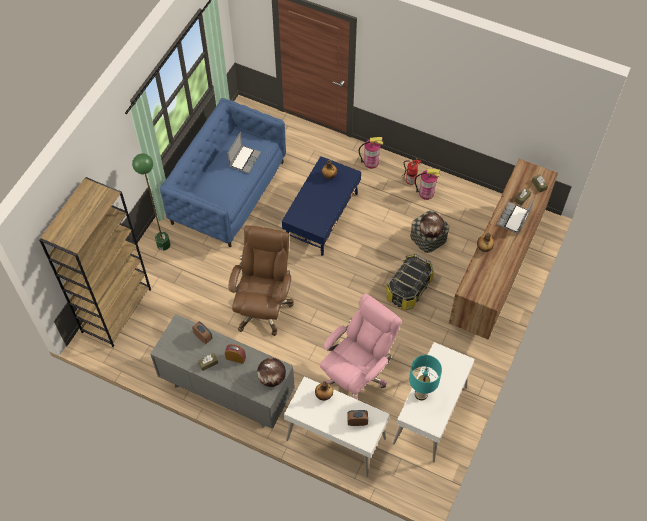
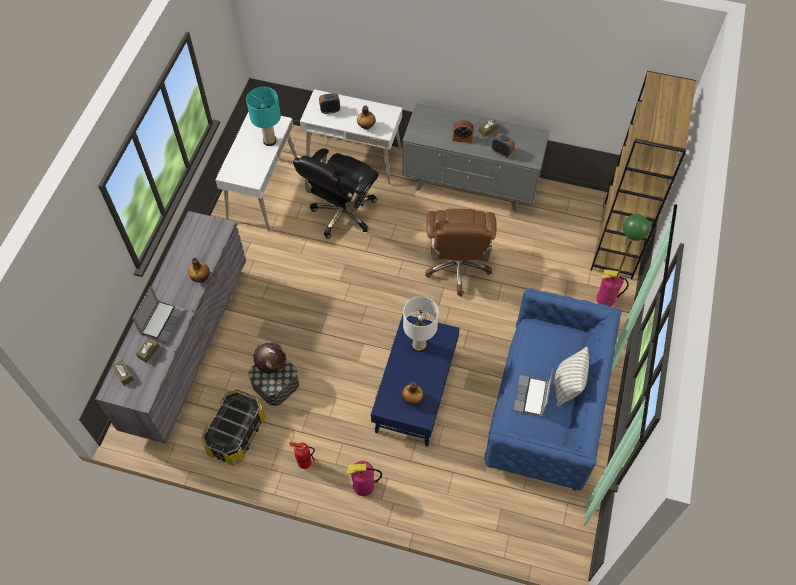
camera: 170 degrees right, 0 degrees up
globe [257,358,286,387] -> none
pink office chair [320,293,401,399] -> black office chair [293,148,379,239]
storage box [386,254,434,310] -> storage box moved to [202,389,265,465]
fire extinguisher [415,169,440,200] -> fire extinguisher moved to [596,270,629,306]
brown cabinet [449,159,558,340] -> grey cabinet [95,211,246,444]
none -> white table lamp [403,296,439,352]
none -> pillow [555,347,589,406]

